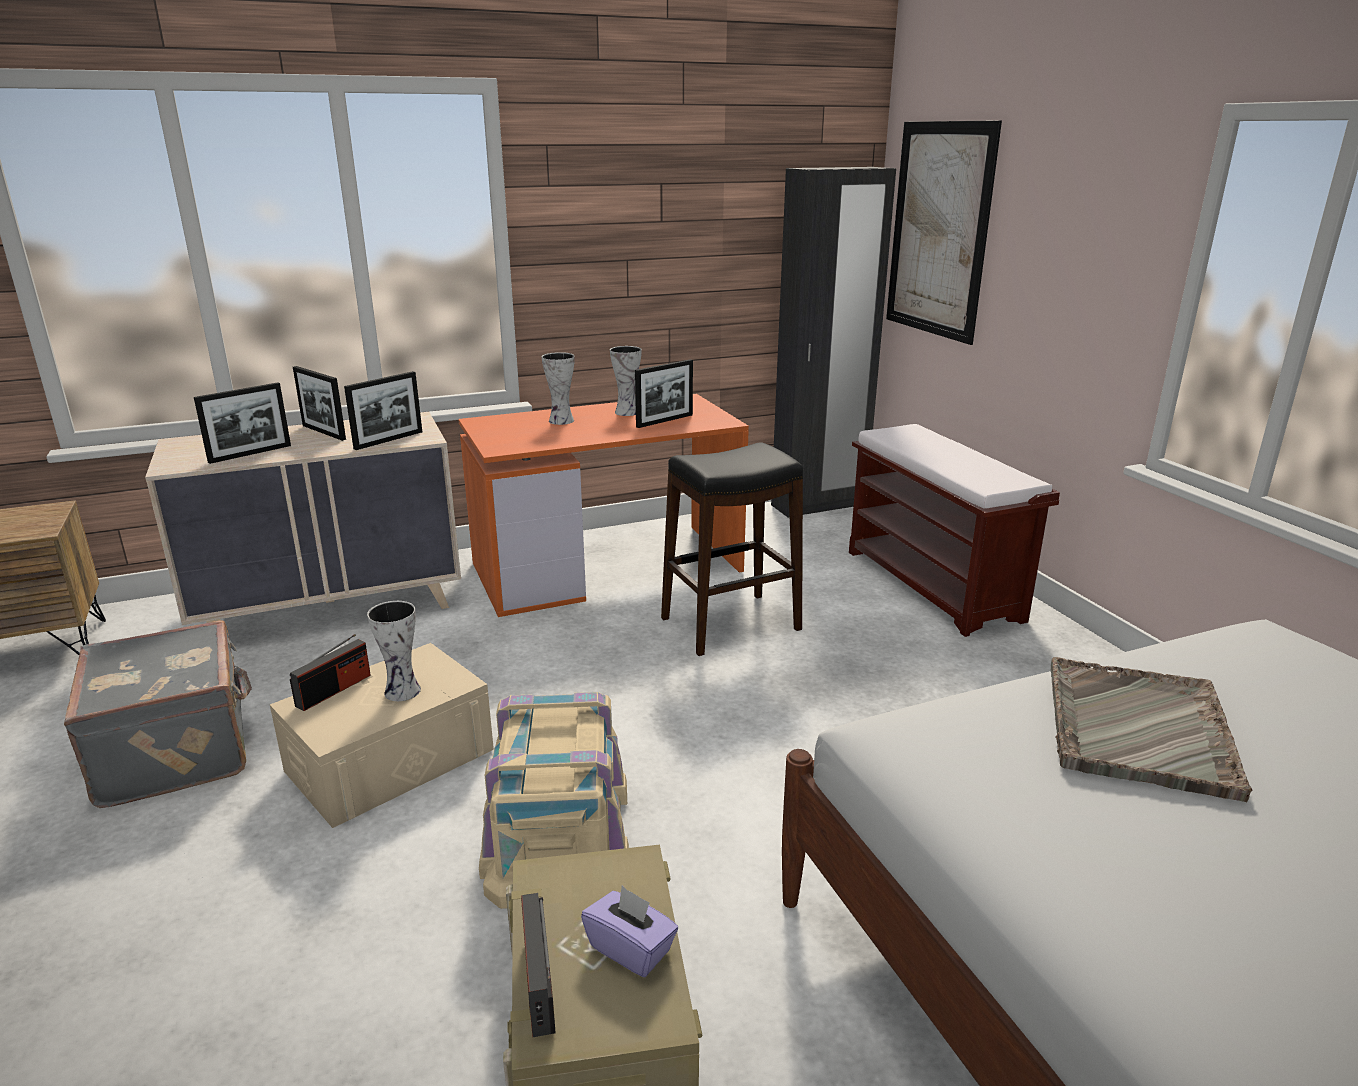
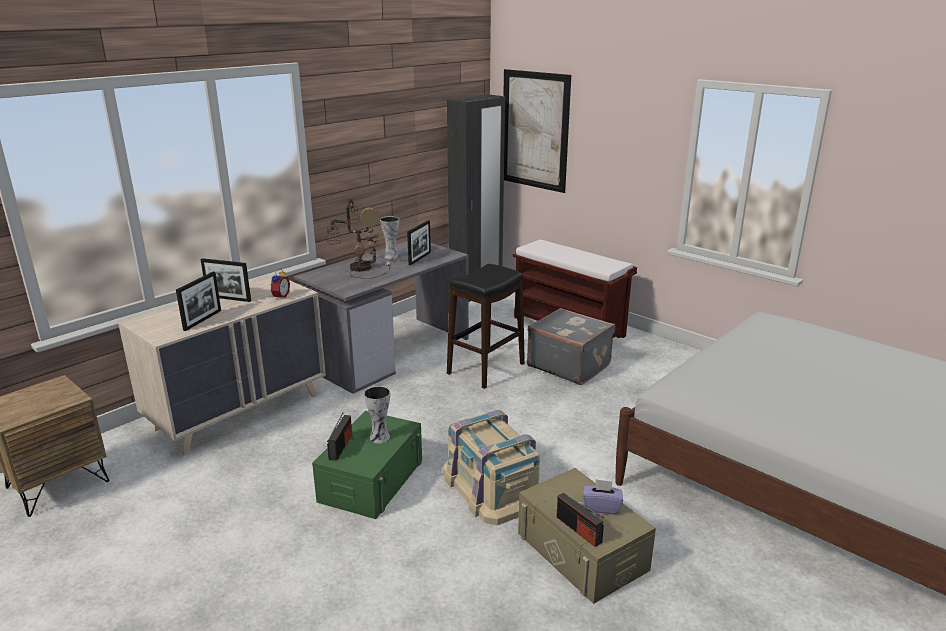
camera: 25 degrees left, 0 degrees up
grey suitcase [64,620,252,808] -> grey suitcase moved to [527,308,615,385]
beige storage box [270,643,494,828] -> green storage box [312,411,422,519]
picture frame [344,371,422,450] -> alarm clock [271,268,290,300]
orange desk [458,394,749,617] -> grey desk [294,241,469,394]
vase [542,352,575,425] -> table lamp [326,198,391,279]
grey tray [1051,657,1252,802] -> none

